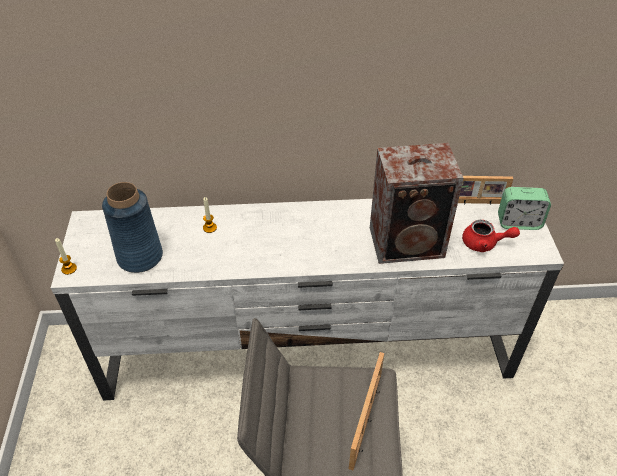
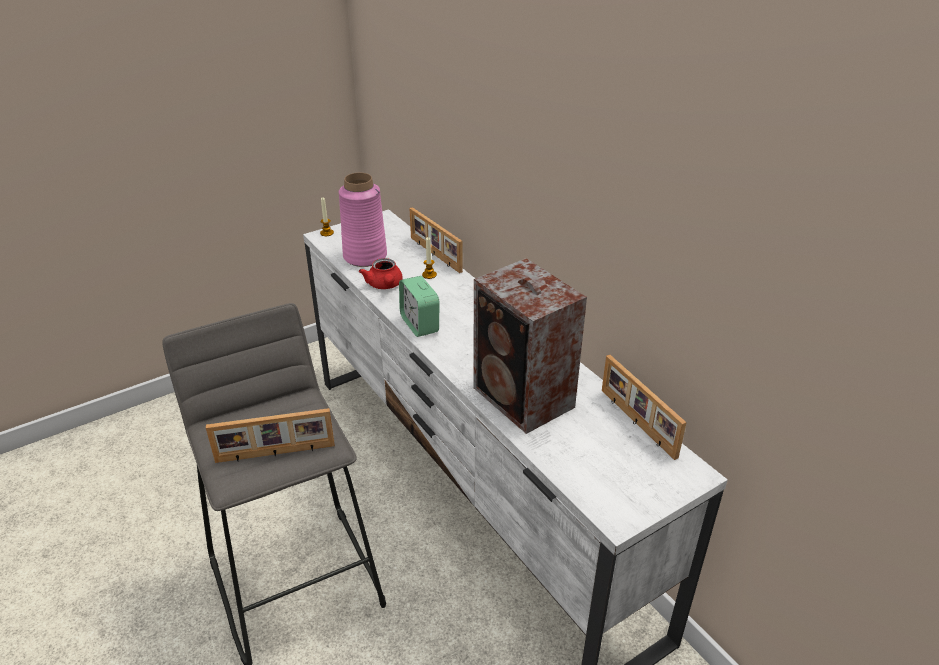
camera: 60 degrees right, 10 degrees down
blue vase [102,182,163,273] -> pink vase [338,173,387,267]
red teapot [462,220,520,252] -> red teapot moved to [359,258,403,289]
alarm clock [498,187,551,230] -> alarm clock moved to [399,276,440,337]
none -> picture frame [409,207,463,273]

